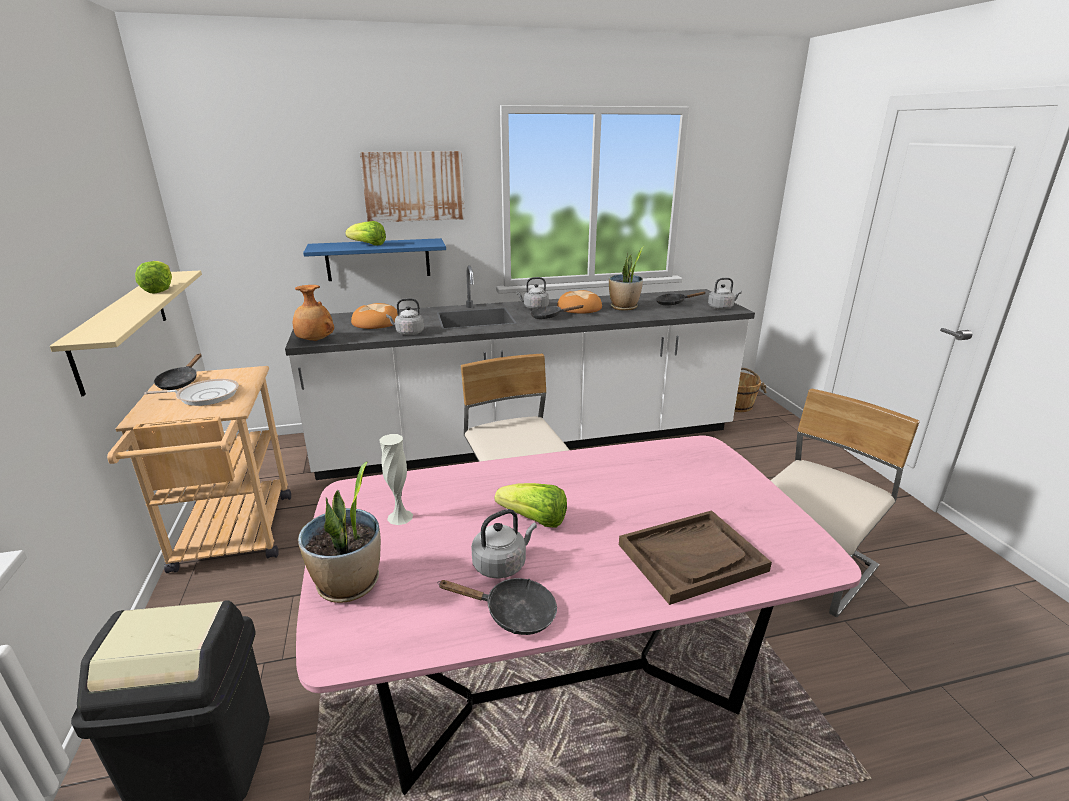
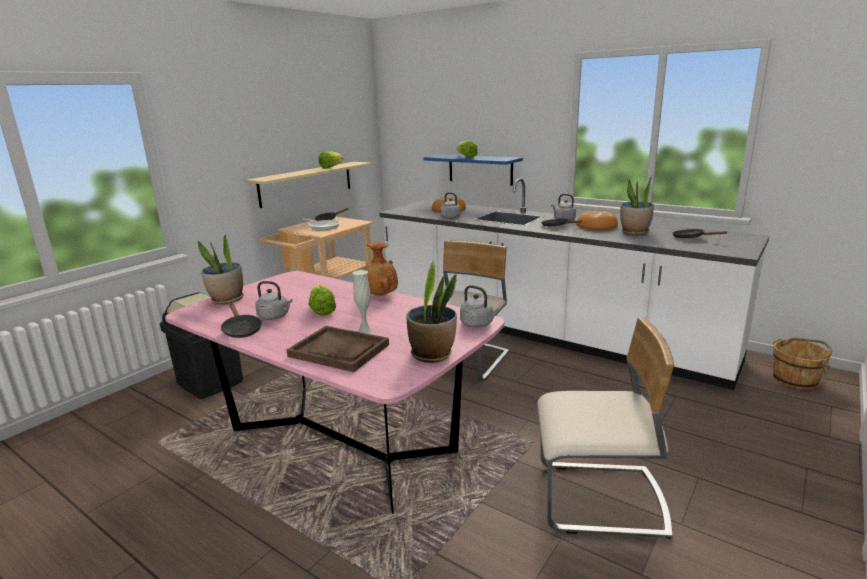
camera: 50 degrees right, 5 degrees down
brown vase [293,285,334,341] -> brown vase moved to [363,242,398,296]
picture [360,151,465,222] -> none
white vase [379,434,413,525] -> white vase moved to [352,270,374,334]
grey kettle [708,278,742,310] -> grey kettle moved to [460,285,498,328]
none -> potted plant [407,260,457,363]

